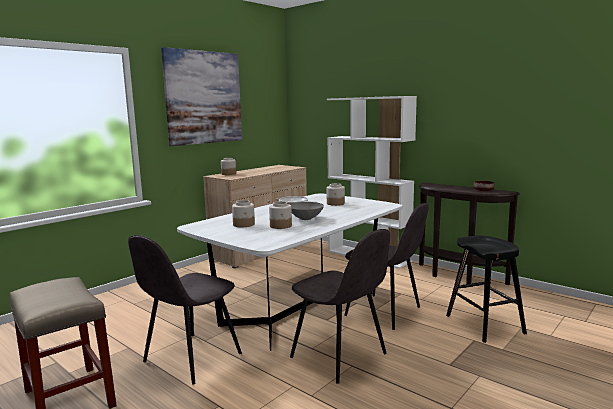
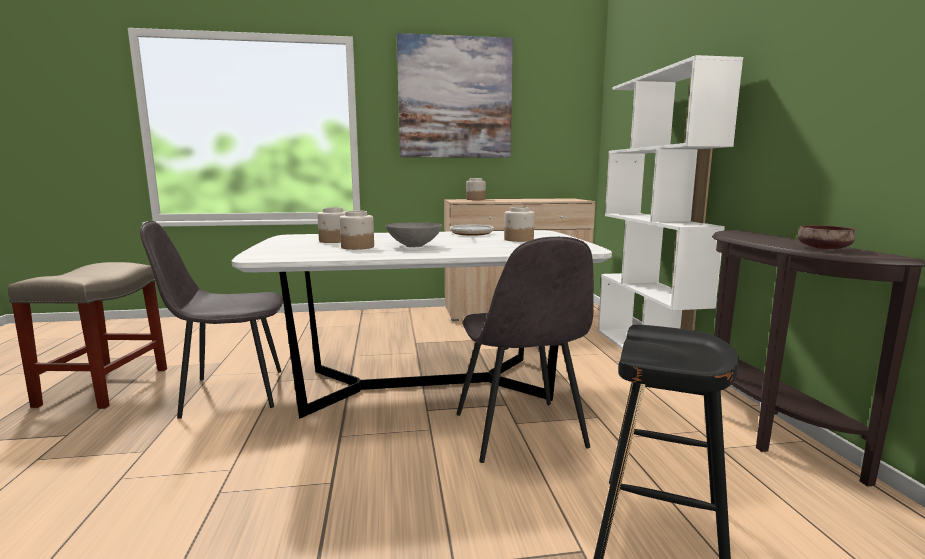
camera: 40 degrees right, 0 degrees up
grey chair [290,229,390,384] -> none

